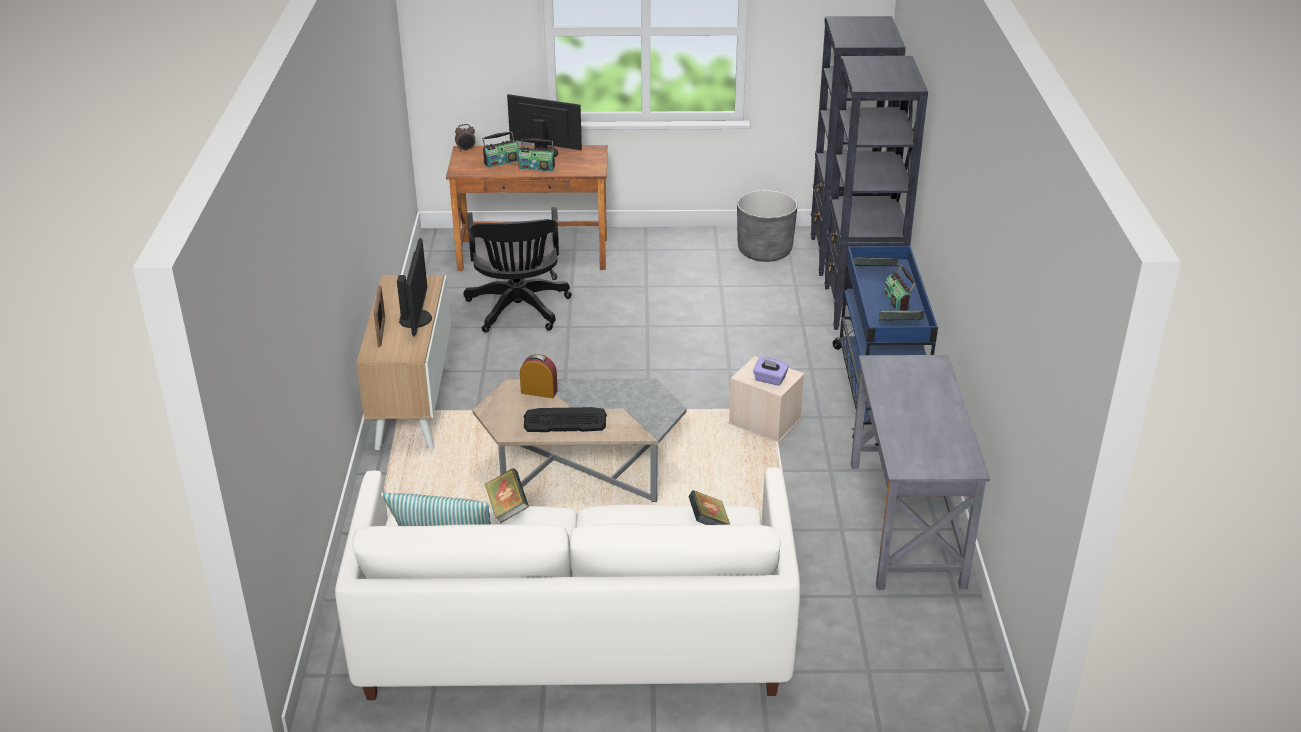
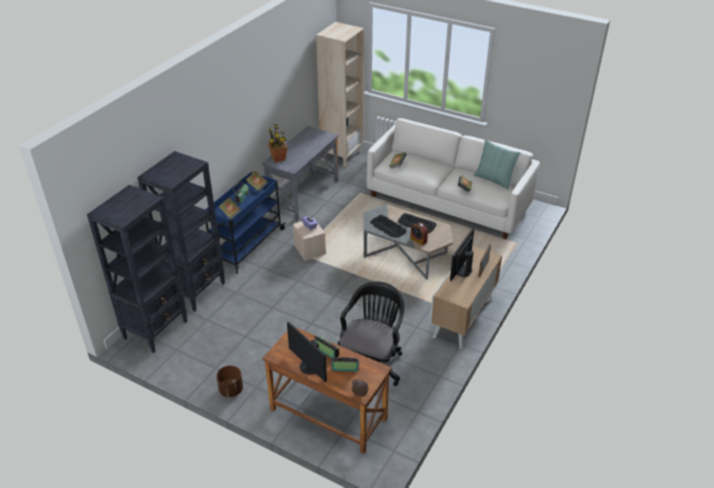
camera: 150 degrees left, 5 degrees up
grey planter [737,190,798,262] -> none
none -> brown planter [216,366,243,397]
none -> potted plant [268,124,287,163]
none -> beige bookcase [316,22,364,167]
none -> keyboard [370,215,407,238]

